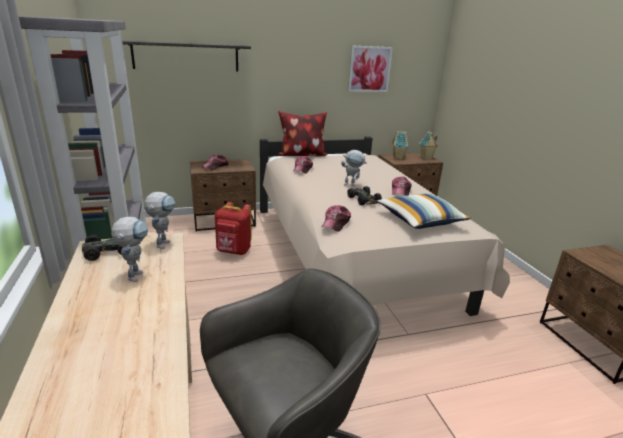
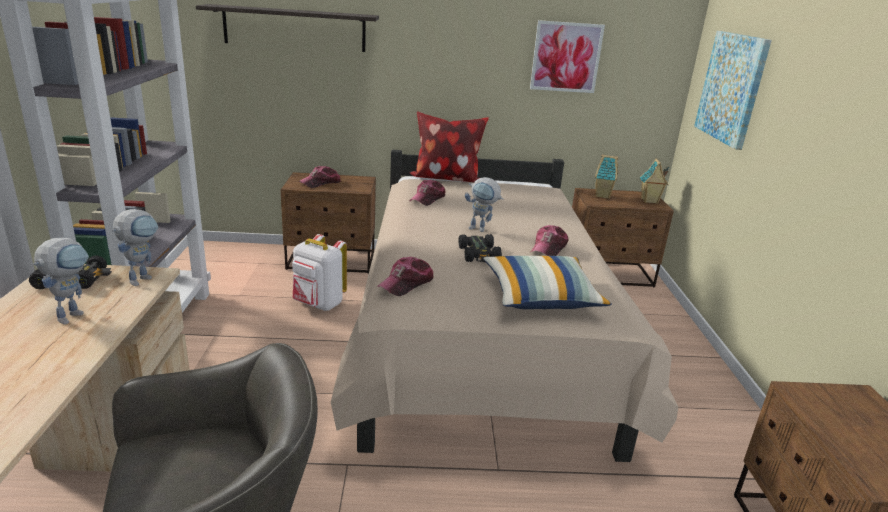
camera: 15 degrees right, 0 degrees up
red backpack [215,202,252,255] -> white backpack [292,234,347,311]
none -> picture [694,31,772,150]

